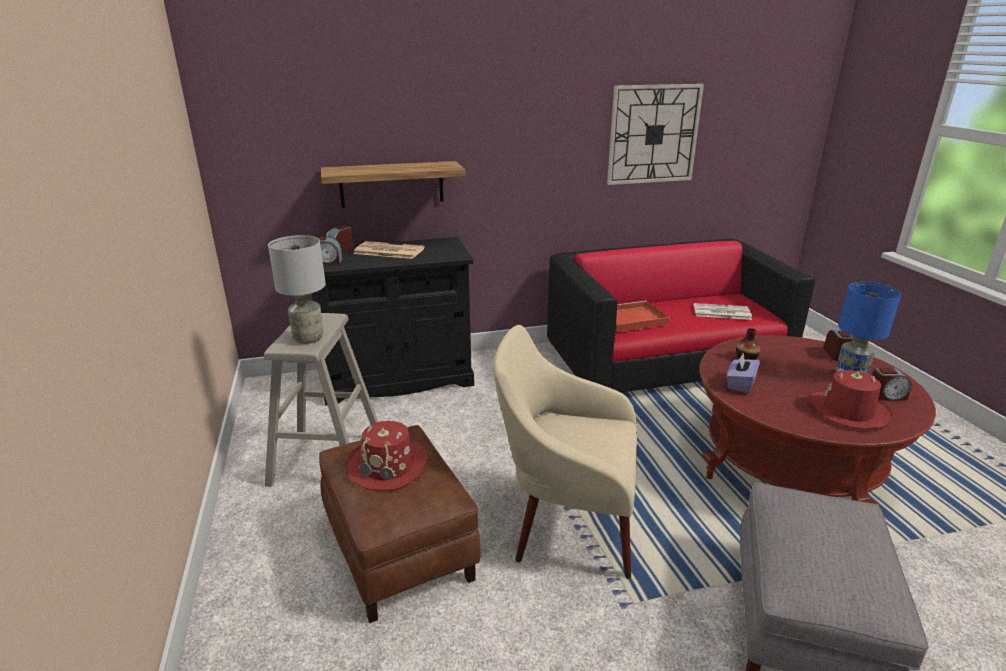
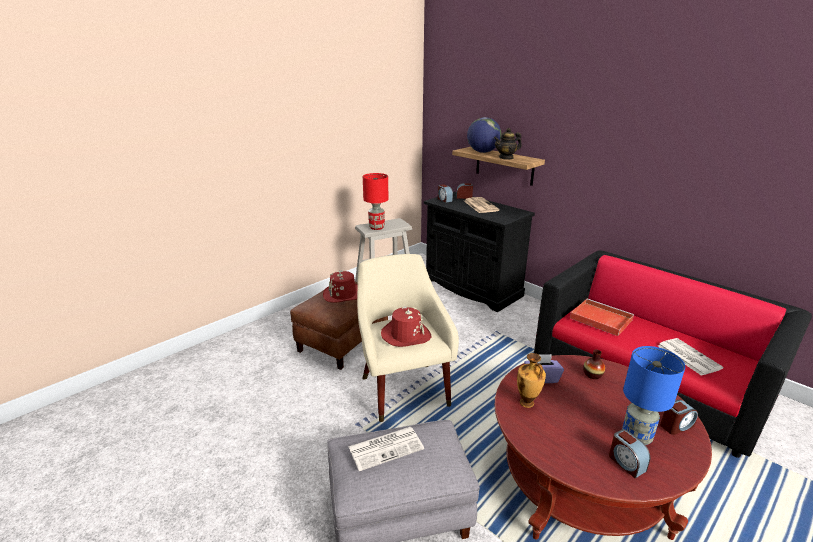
camera: 60 degrees right, 0 degrees up
grey table lamp [268,235,326,344] -> red table lamp [363,173,389,230]
wall clock [607,84,704,185] -> none
red hat [809,369,892,429] -> red hat moved to [381,306,431,347]
none -> newspaper [348,427,424,471]
none -> globe [467,117,501,153]
none -> teapot [494,128,522,159]
none -> vase [517,353,546,408]

